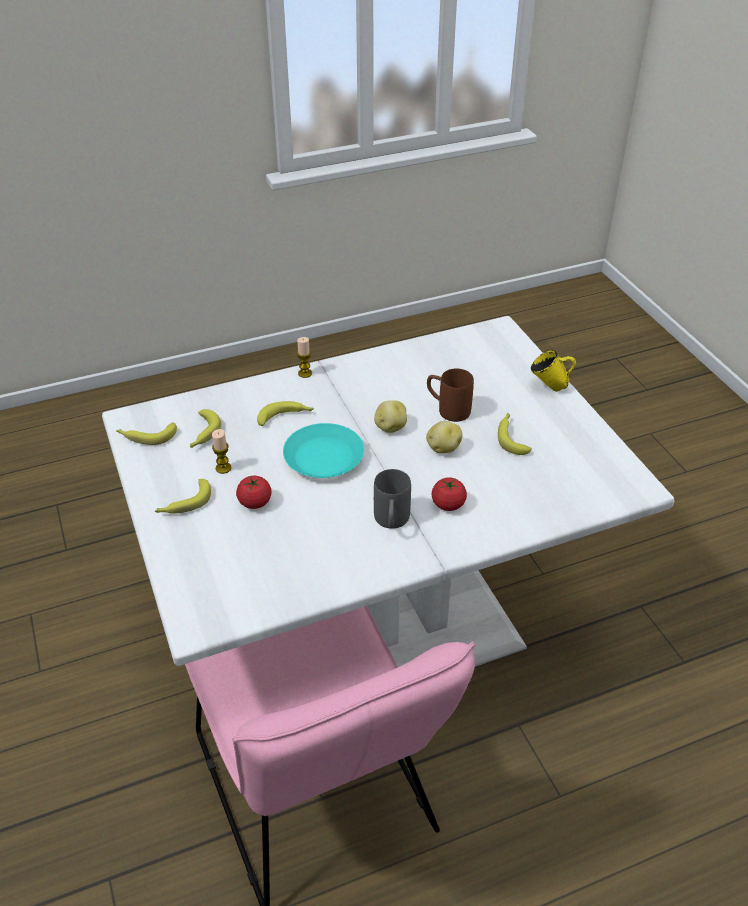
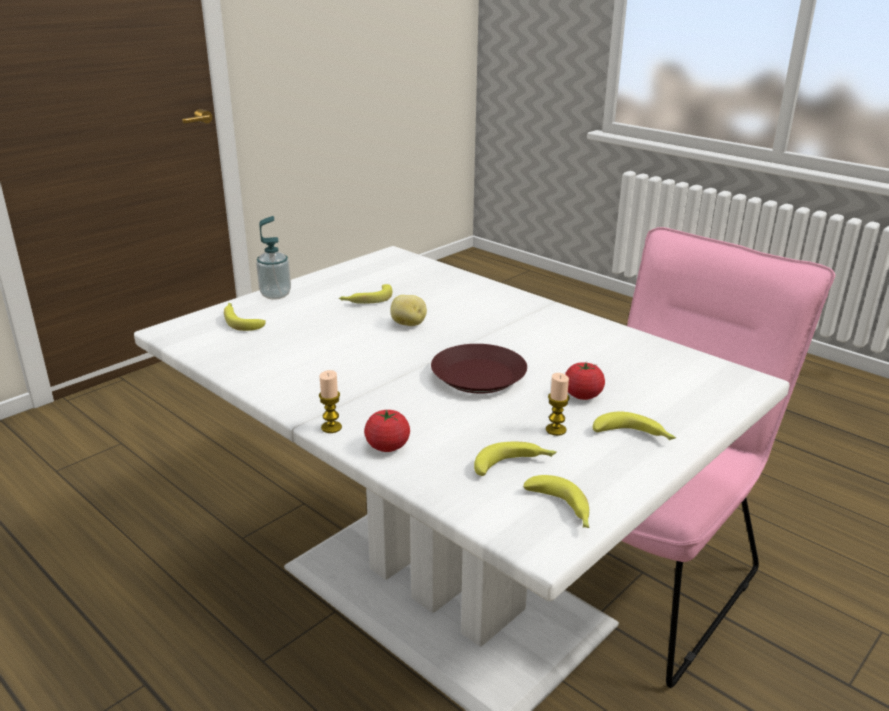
camera: 115 degrees left, 15 degrees down
banana [257,401,314,426] -> banana moved to [224,303,266,331]
turquoise plate [283,423,364,478] -> brown plate [431,344,527,394]
potato [374,400,407,433] -> none
grey mug [374,469,411,529] -> none
brown mug [427,368,474,422] -> none
tomato [432,478,467,511] -> tomato moved to [364,409,410,452]
yellow mug [531,350,576,392] -> soap dispenser [256,216,291,299]

